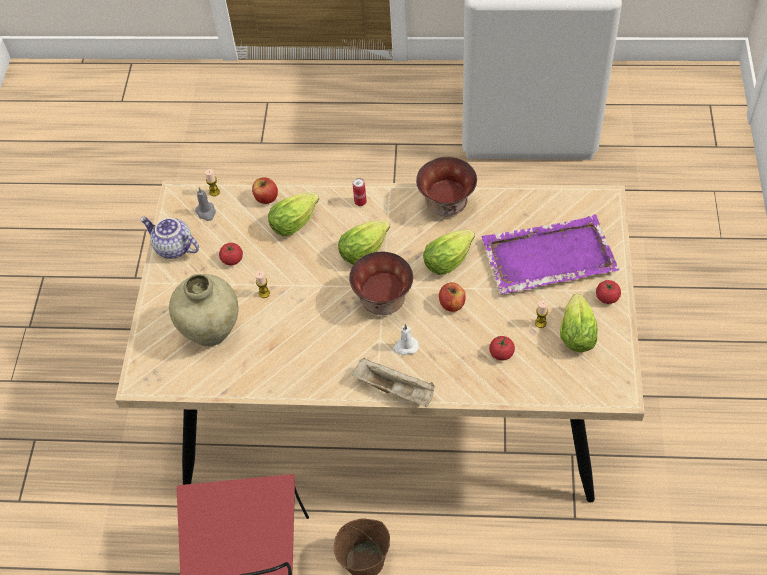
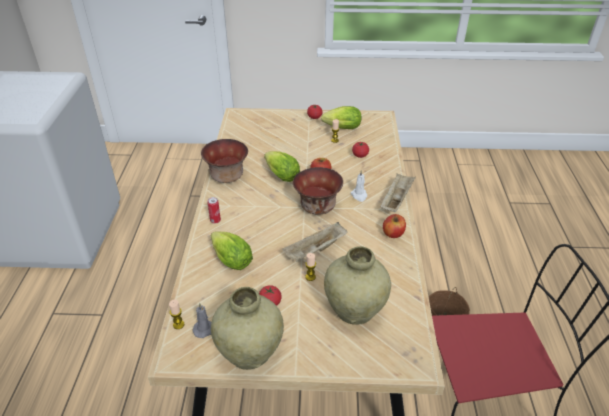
camera: 95 degrees left, 15 degrees down
teapot [140,217,199,259] -> beige vase [211,287,284,370]
apple [252,177,278,204] -> apple moved to [383,214,406,238]
lettuce [338,220,390,265] -> none
purple tray [482,214,619,294] -> none
none -> beige tray [282,222,347,261]

